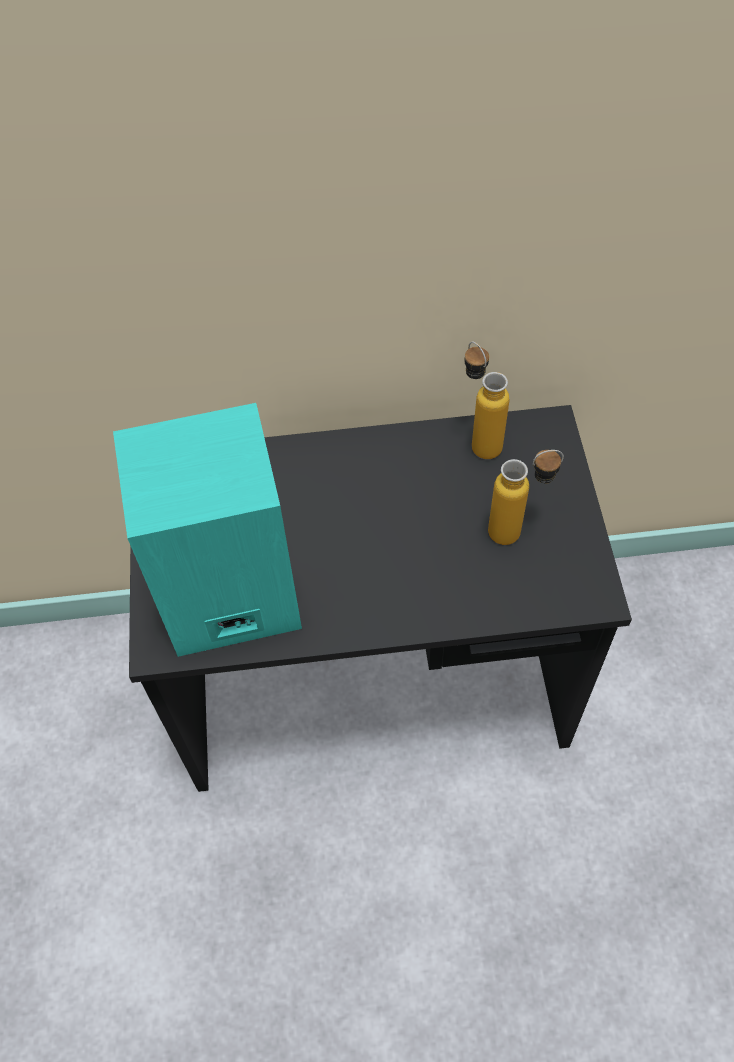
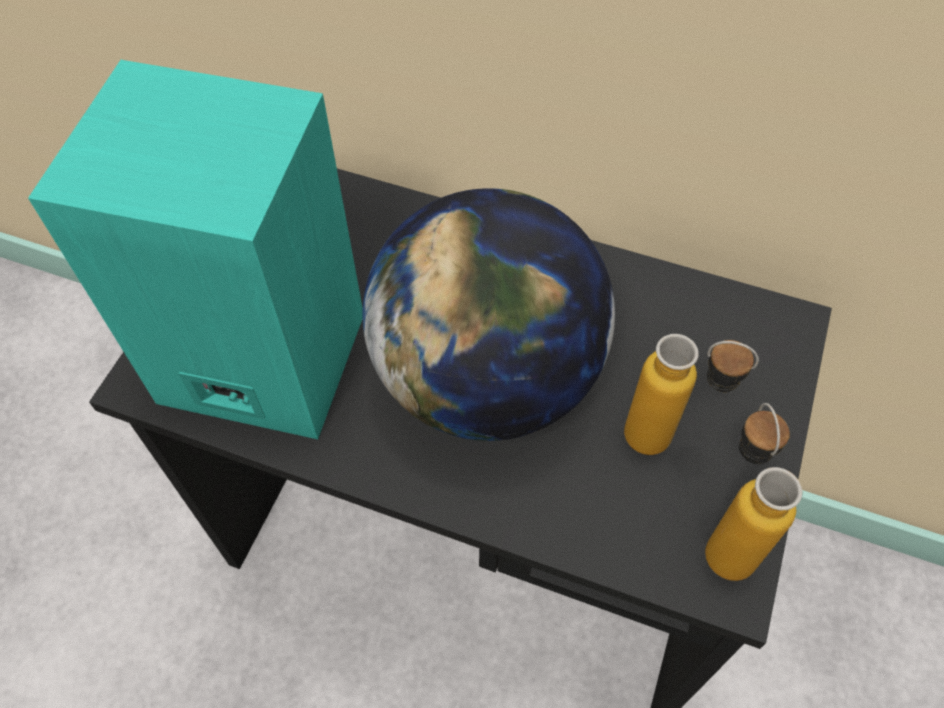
camera: 25 degrees right, 0 degrees up
bottle [464,342,510,459] -> bottle moved to [705,403,802,581]
none -> globe [362,188,615,441]

